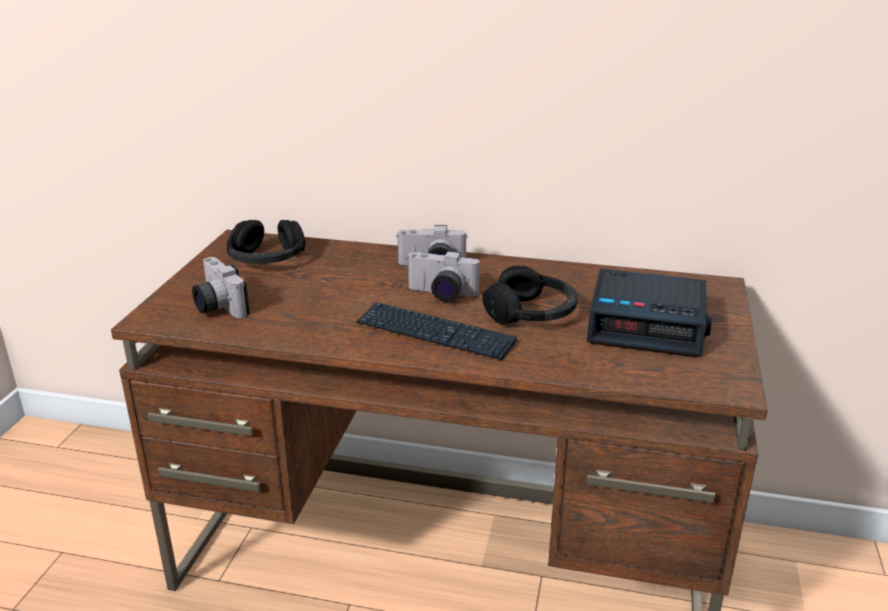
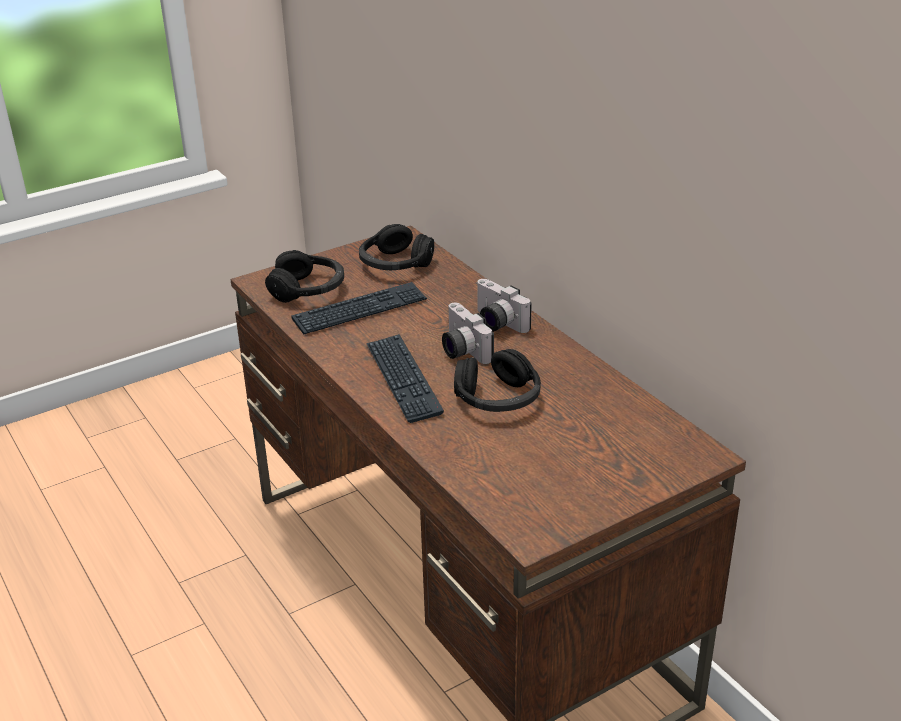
camera: 45 degrees right, 5 degrees up
camera [192,257,250,318] -> black headphones [265,250,344,303]
alarm clock [587,269,712,357] -> none
none -> keyboard [291,282,427,334]

